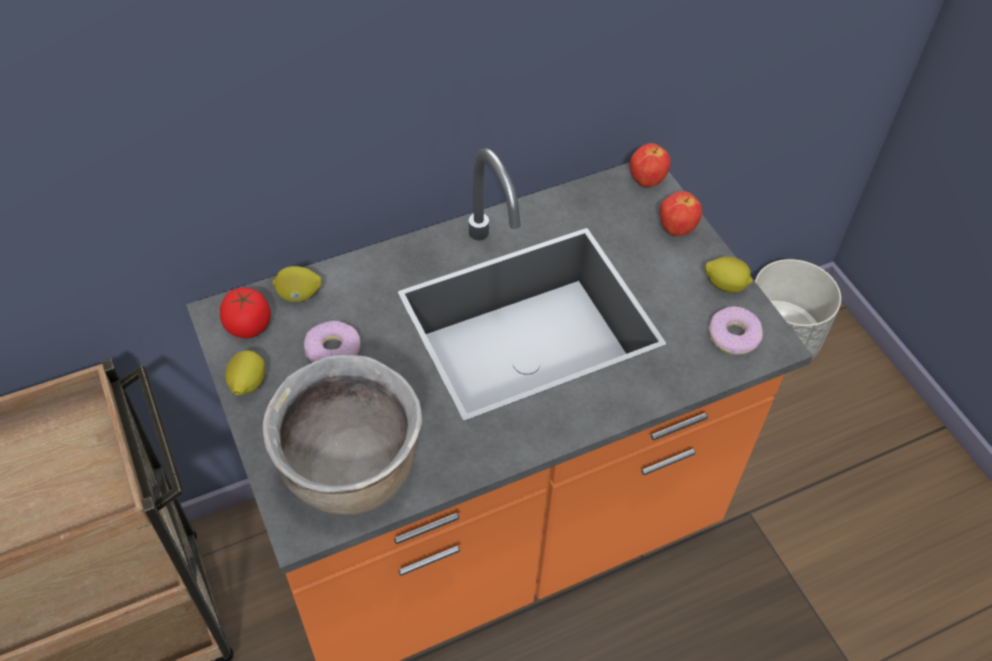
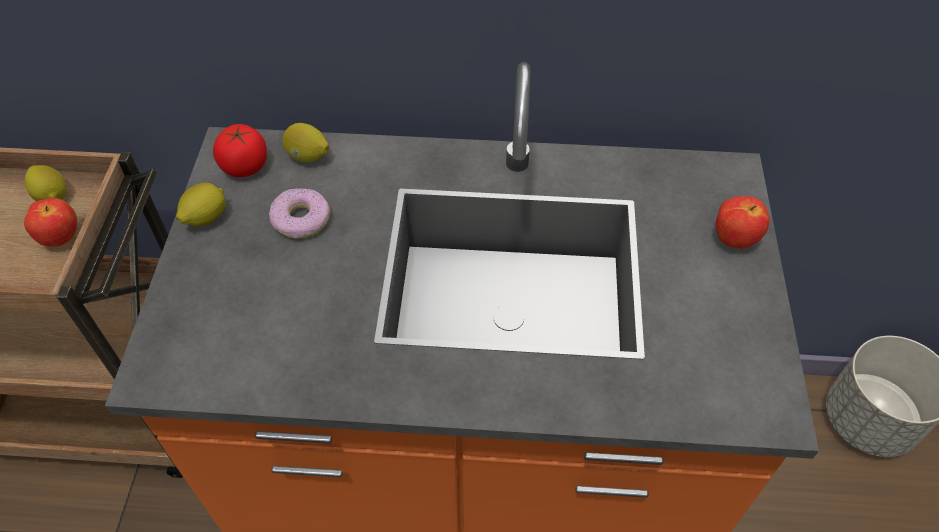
camera: 30 degrees right, 0 degrees up
brown cooking pot [263,355,422,515] -> none
apple [629,143,671,187] -> apple moved to [24,198,77,246]
lemon [705,257,753,293] -> lemon moved to [25,165,66,202]
donut [708,306,763,355] -> none

